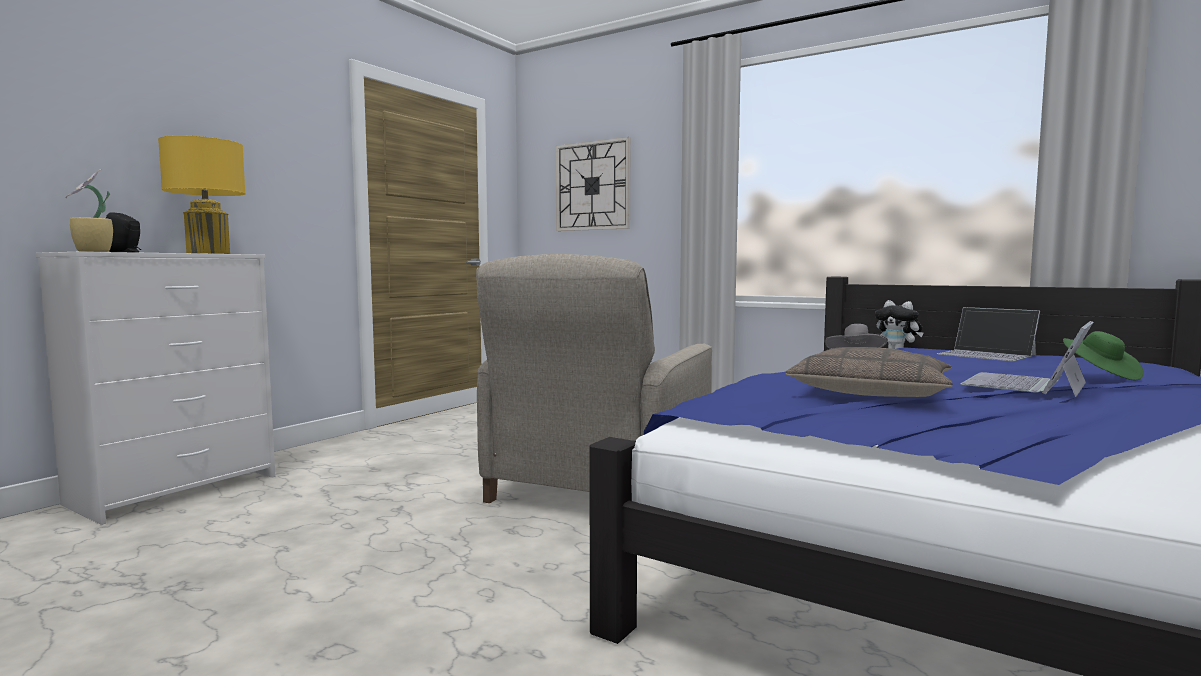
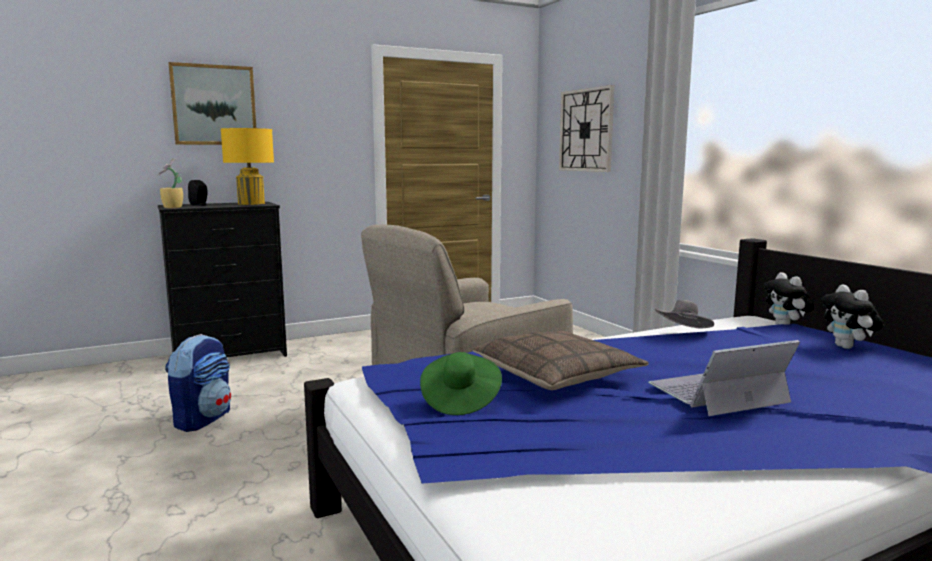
camera: 30 degrees right, 5 degrees up
white dresser [36,252,275,525] -> black dresser [158,202,287,357]
laptop [937,307,1040,361] -> plush toy [821,284,883,349]
green hat [1063,331,1144,380] -> green hat moved to [420,352,502,415]
none -> backpack [165,334,231,432]
none -> picture [169,62,256,145]

